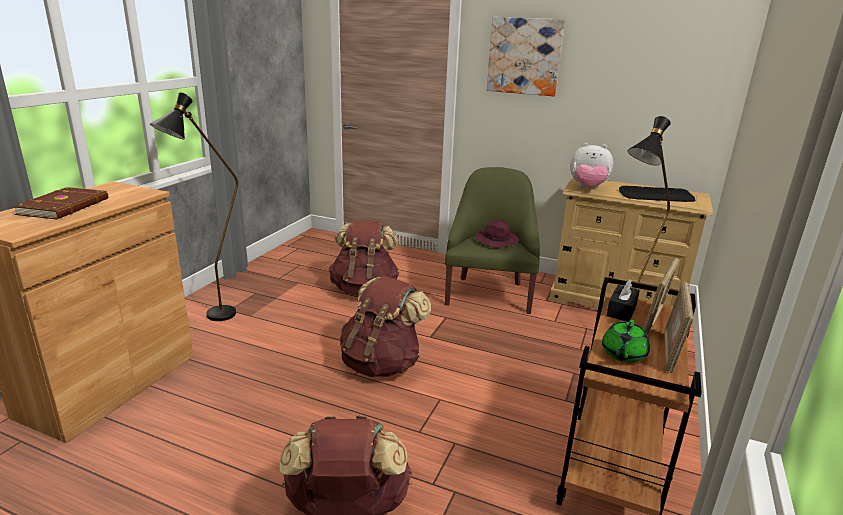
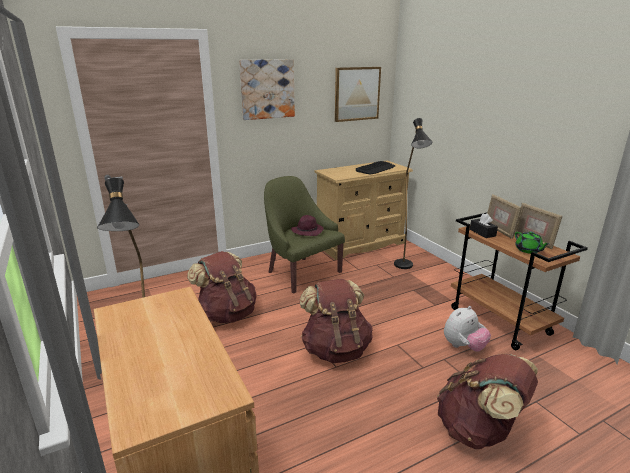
camera: 50 degrees left, 0 degrees up
brown book [12,187,108,219] -> none
plush toy [570,143,613,188] -> plush toy moved to [444,306,491,352]
none -> picture [335,67,381,122]

